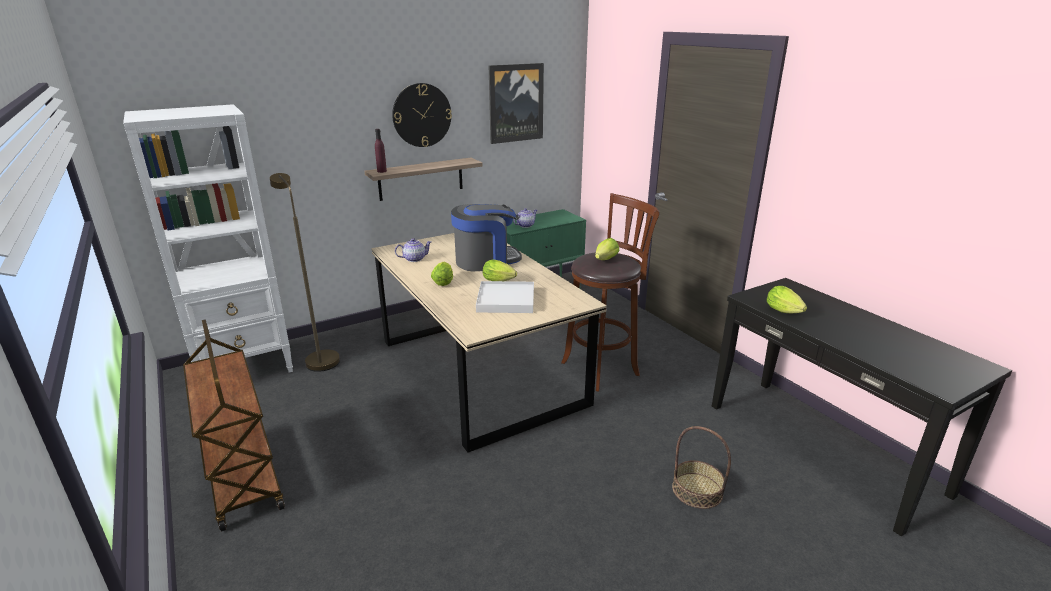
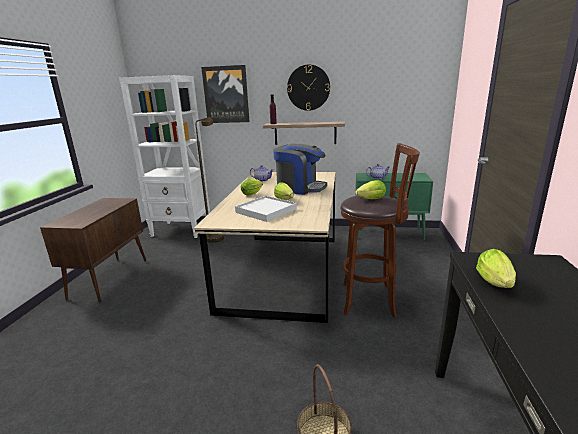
camera: 40 degrees right, 5 degrees down
brown cart [183,319,285,532] -> brown cabinet [40,198,146,302]
picture [489,63,544,144] -> picture moved to [201,65,249,123]

